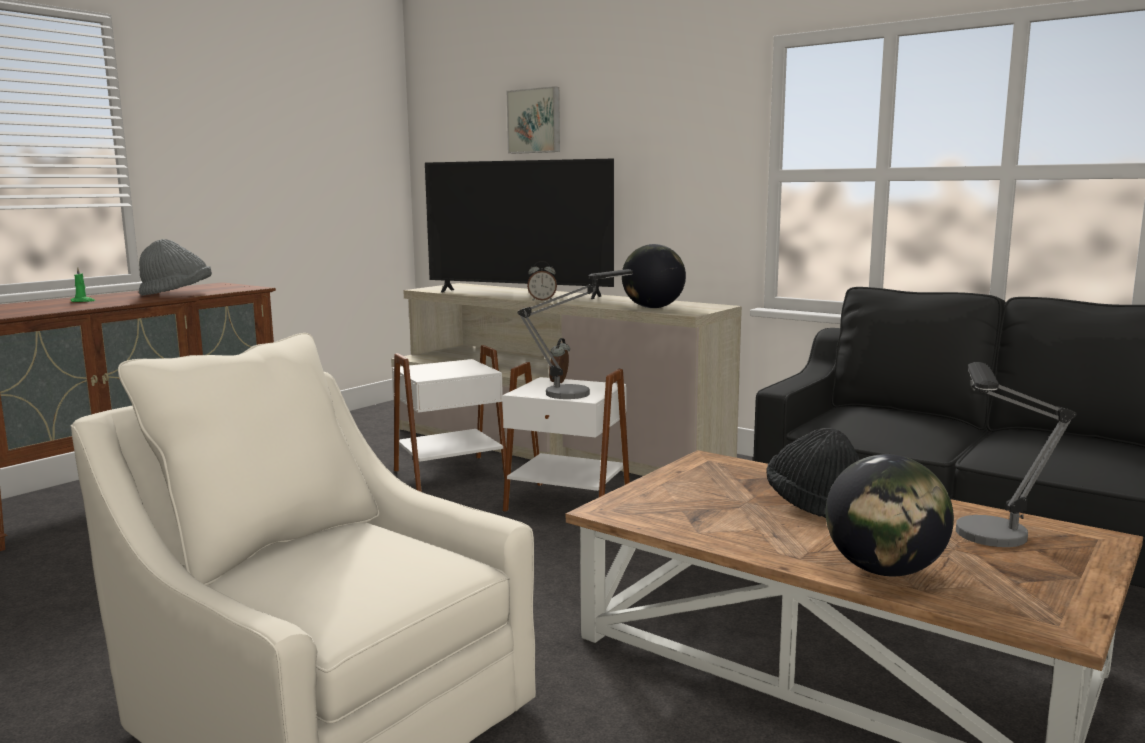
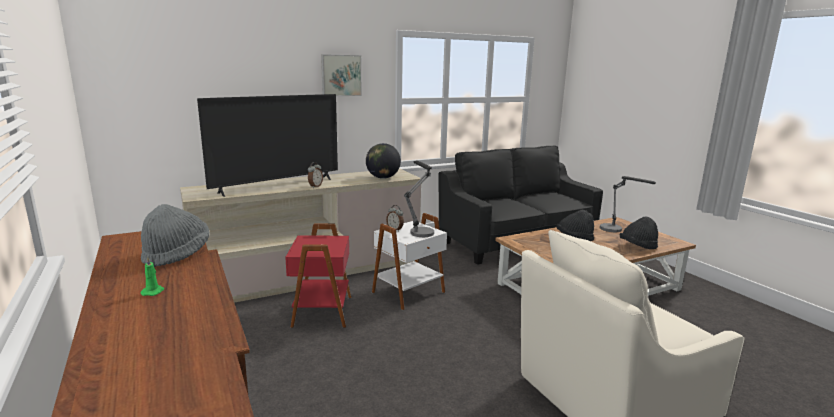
camera: 65 degrees left, 5 degrees up
white side table [392,345,506,492] -> red side table [285,223,352,328]
picture [507,86,560,154] -> picture moved to [321,54,362,96]
globe [826,454,954,576] -> black hat [619,217,658,249]

